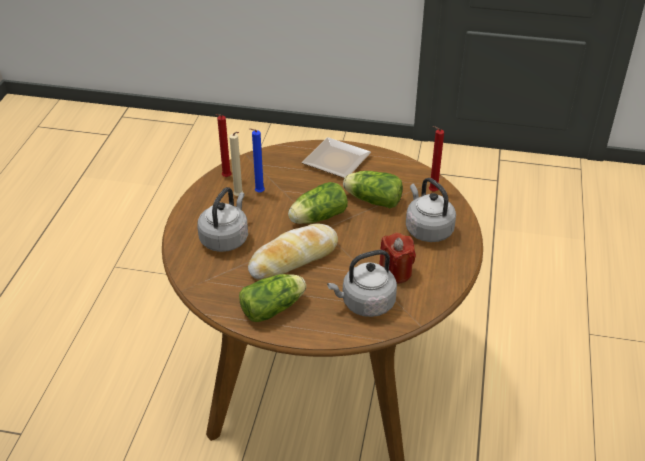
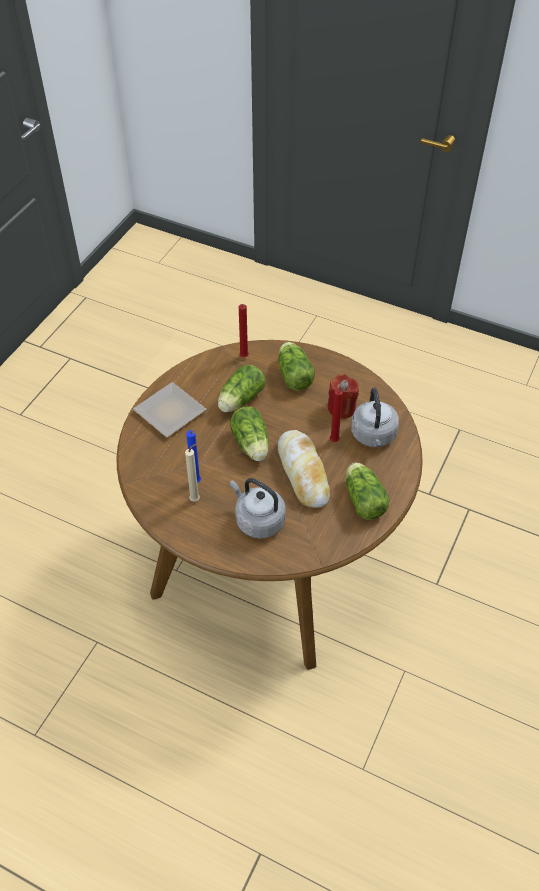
camera: 75 degrees left, 10 degrees up
red candle [216,114,231,177] -> red candle moved to [330,389,346,442]
grey kettle [406,178,456,242] -> lettuce [278,342,315,391]

